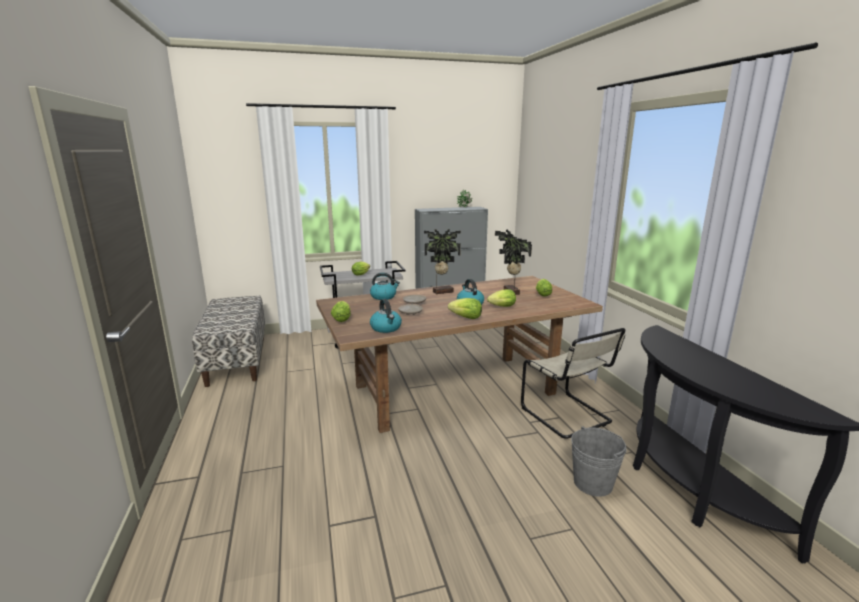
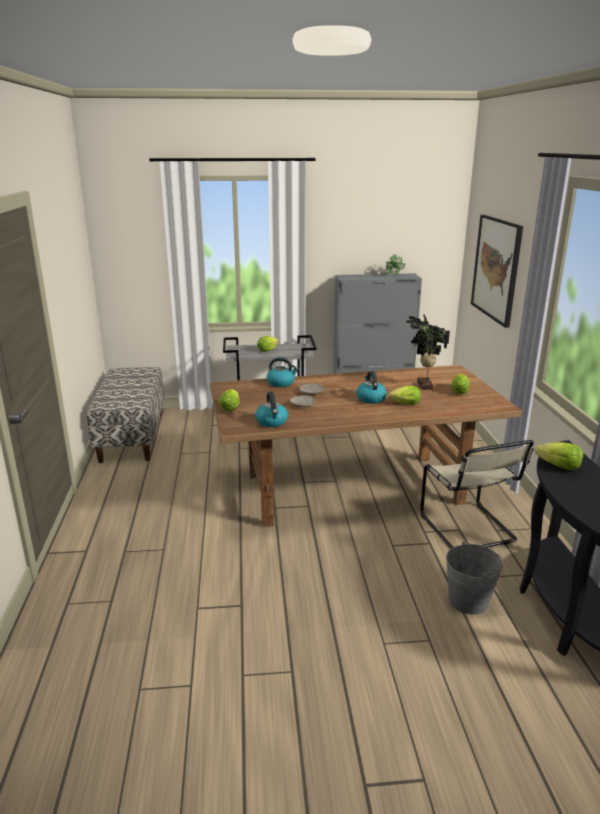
camera: 10 degrees right, 5 degrees up
potted plant [424,229,461,294] -> none
lettuce [448,298,482,319] -> lettuce moved to [535,442,583,470]
none -> picture [471,215,523,328]

